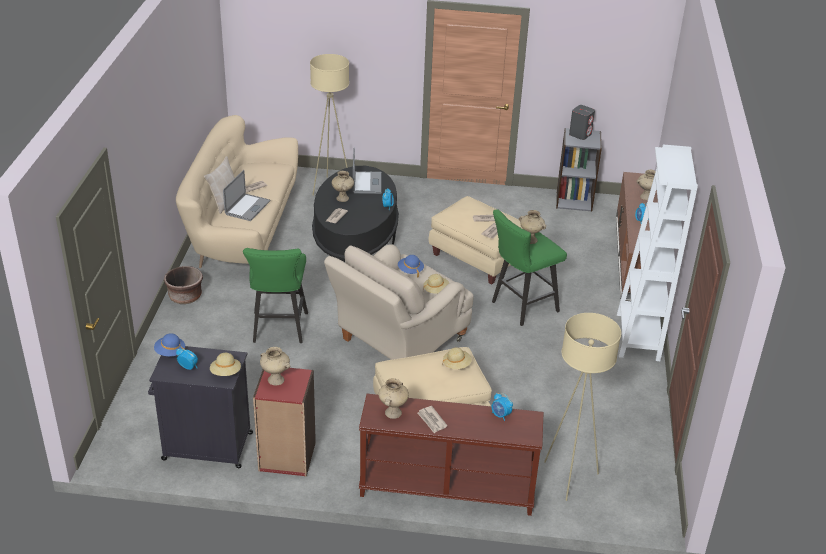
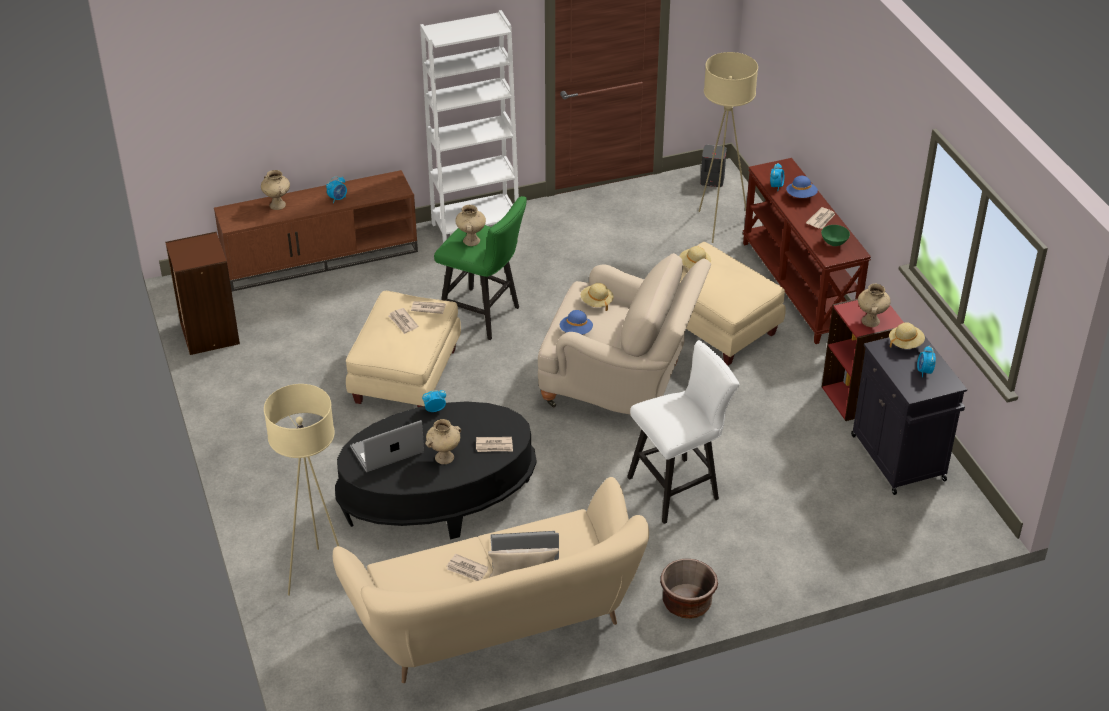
camera: 115 degrees left, 5 degrees up
blue hat [154,333,185,356] -> blue hat moved to [786,176,818,198]
green stool [243,248,308,343] -> white stool [627,340,739,524]
beige vase [379,378,409,419] -> green bowl [821,225,850,246]
grey bookcase [556,128,602,212] -> brown bookcase [165,232,240,355]
grey speaker [569,105,595,140] -> grey speaker moved to [700,145,727,187]

